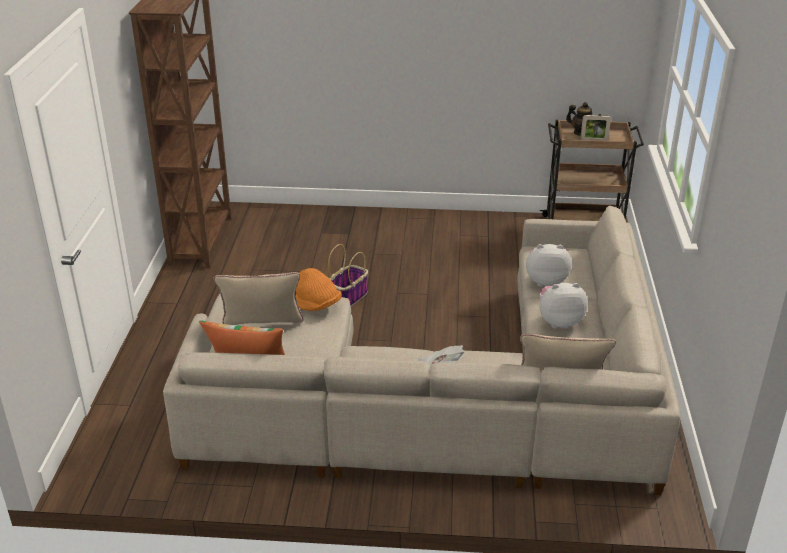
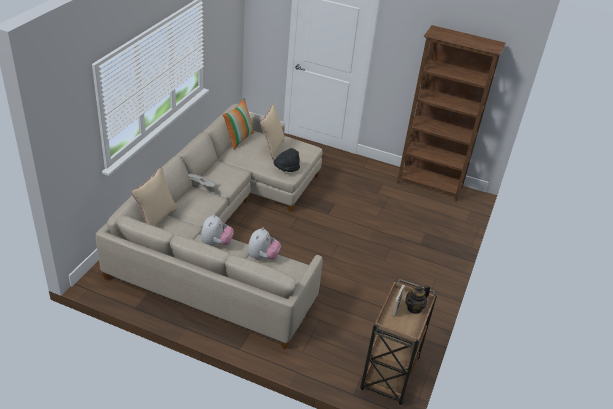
camera: 105 degrees right, 5 degrees up
orange hat [296,268,342,311] -> black hat [274,148,300,172]
basket [328,244,368,306] -> none

